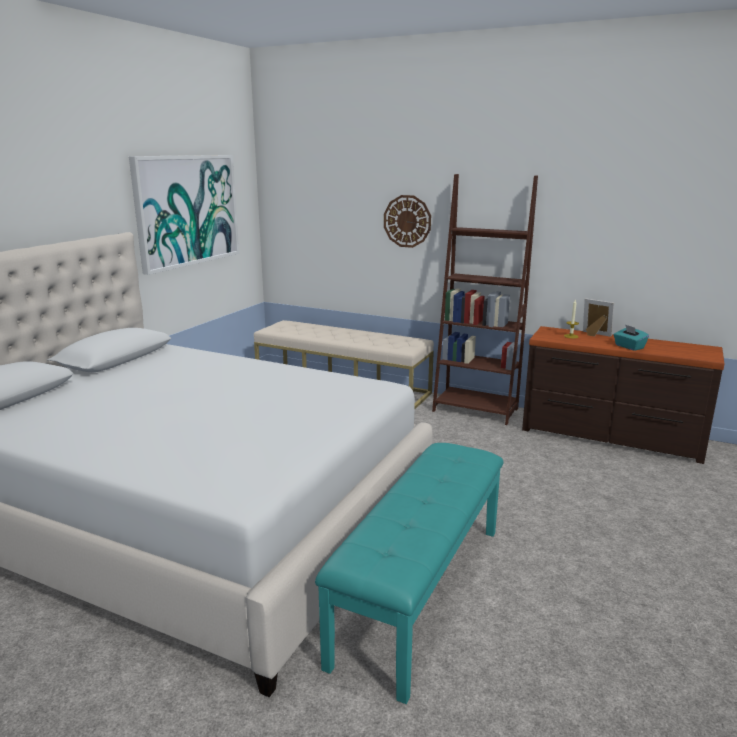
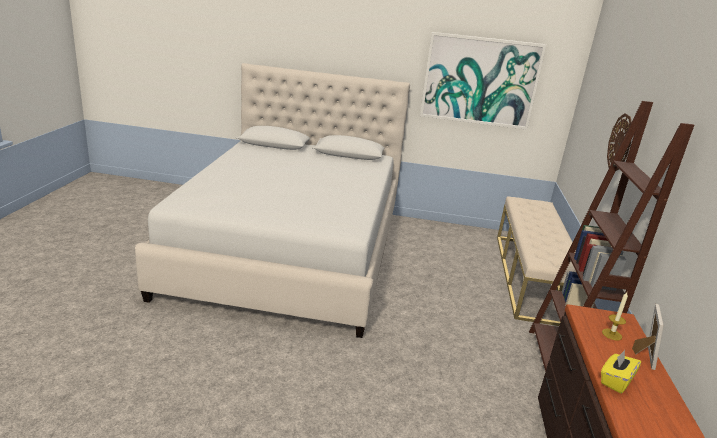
camera: 70 degrees right, 5 degrees up
turquoise bench [315,443,504,704] -> none
turquoise tissue box [614,324,649,351] -> yellow tissue box [601,350,641,393]

